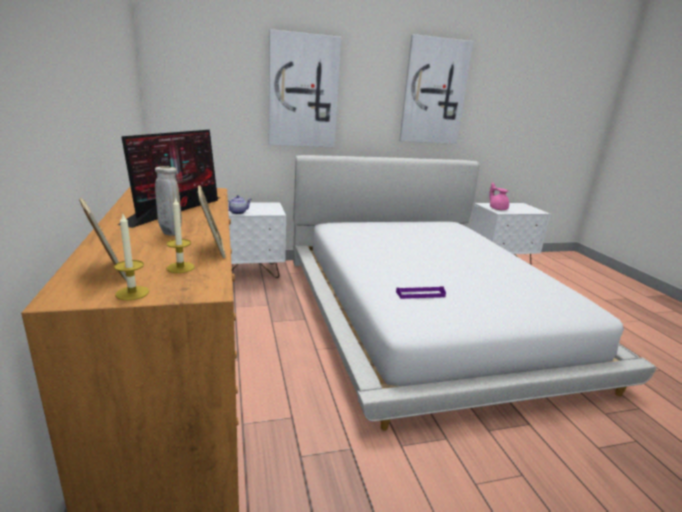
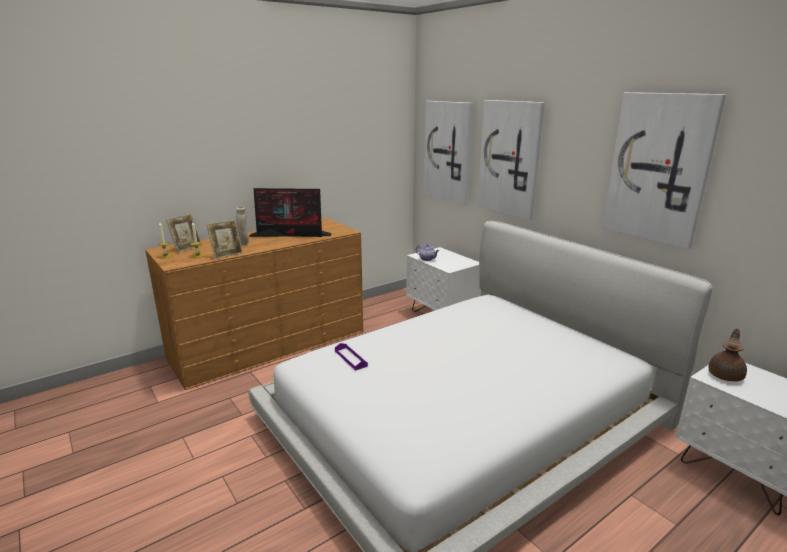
camera: 70 degrees right, 0 degrees up
pink teapot [489,182,509,210] -> brown teapot [709,328,747,381]
none -> picture [424,101,473,206]

